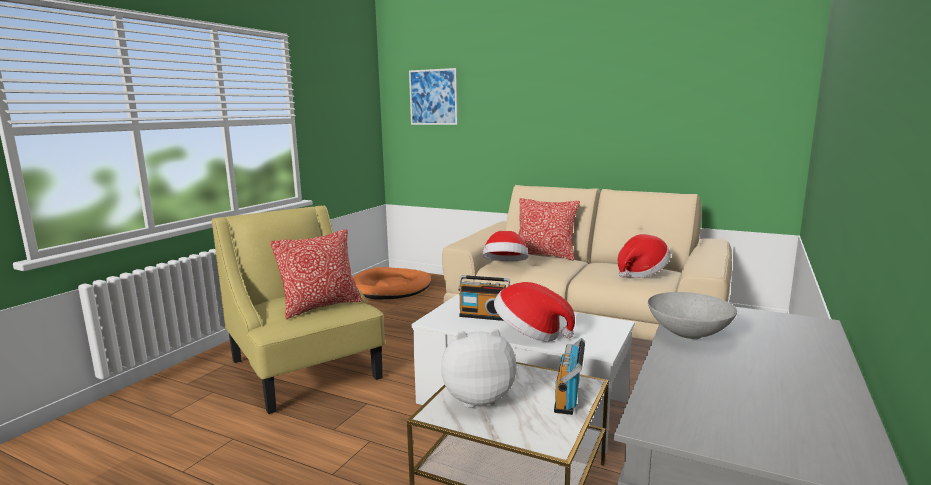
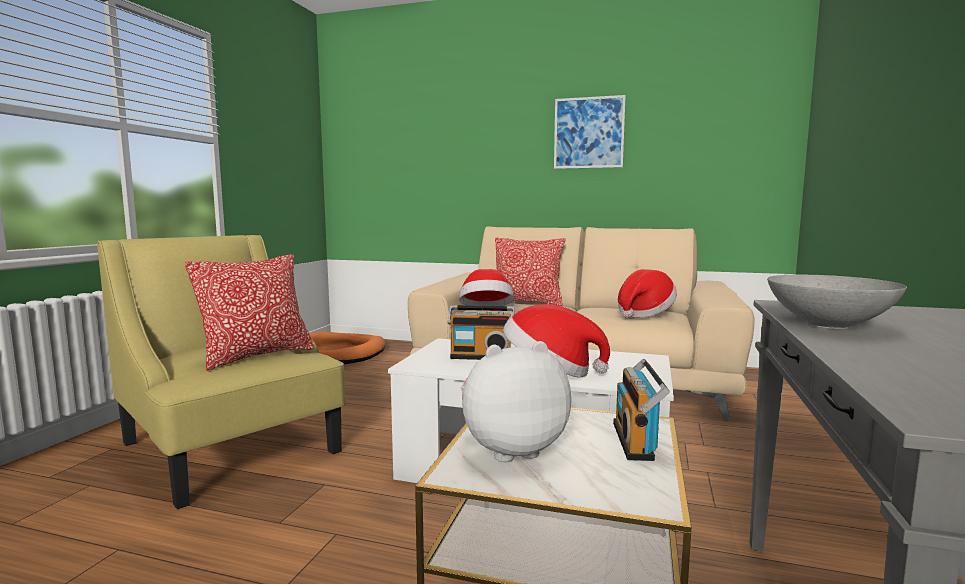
camera: 10 degrees left, 5 degrees down
picture [409,68,458,125] -> picture moved to [554,95,626,169]

